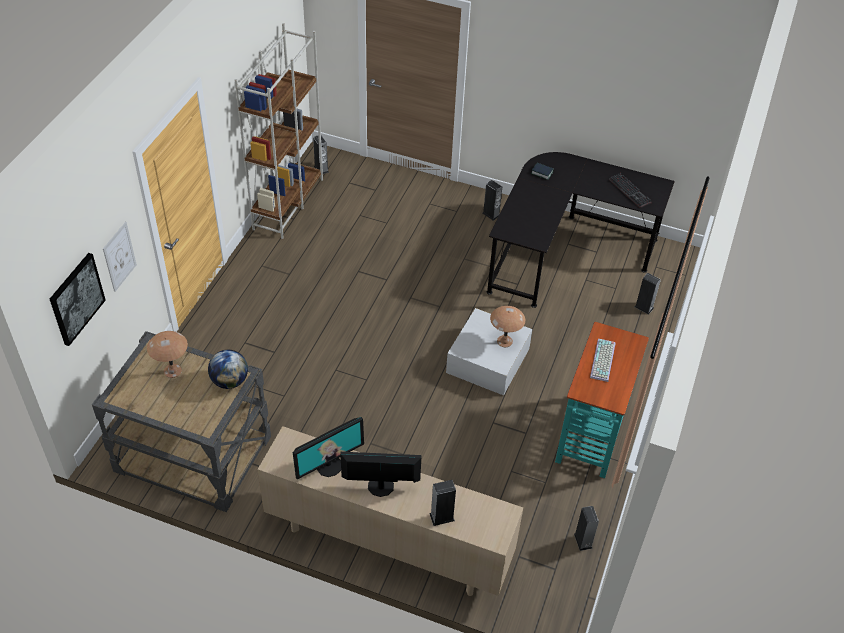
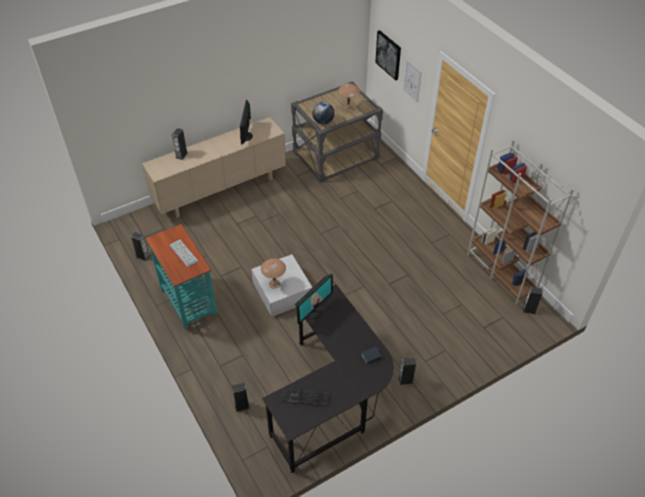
camera: 130 degrees right, 0 degrees up
monitor [340,452,422,497] -> monitor moved to [296,274,333,324]

